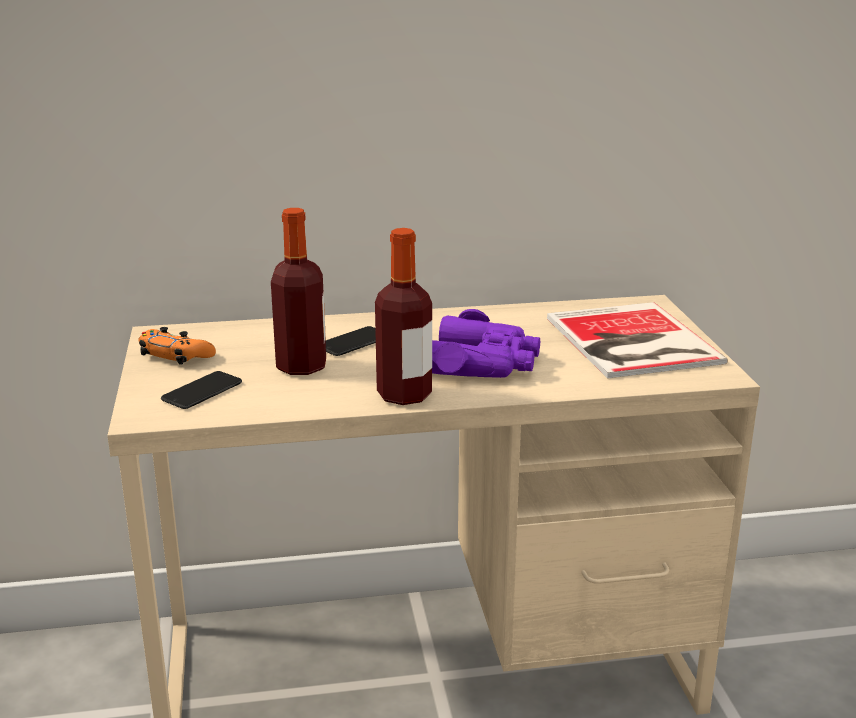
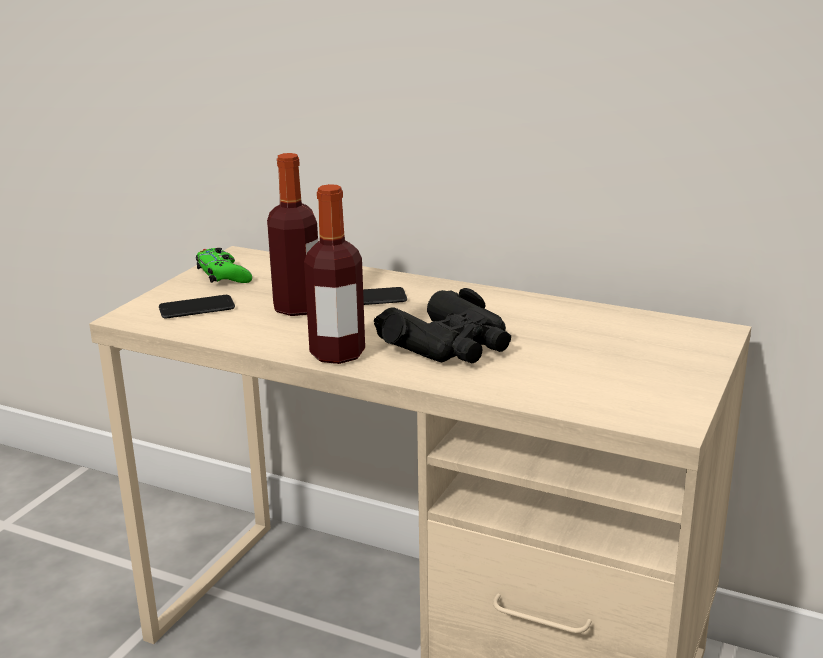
camera: 35 degrees right, 0 degrees up
orange game controller [138,327,216,365] -> green game controller [196,248,252,283]
purple binoculars [432,309,541,378] -> black binoculars [374,288,511,364]
book [547,302,728,379] -> none

